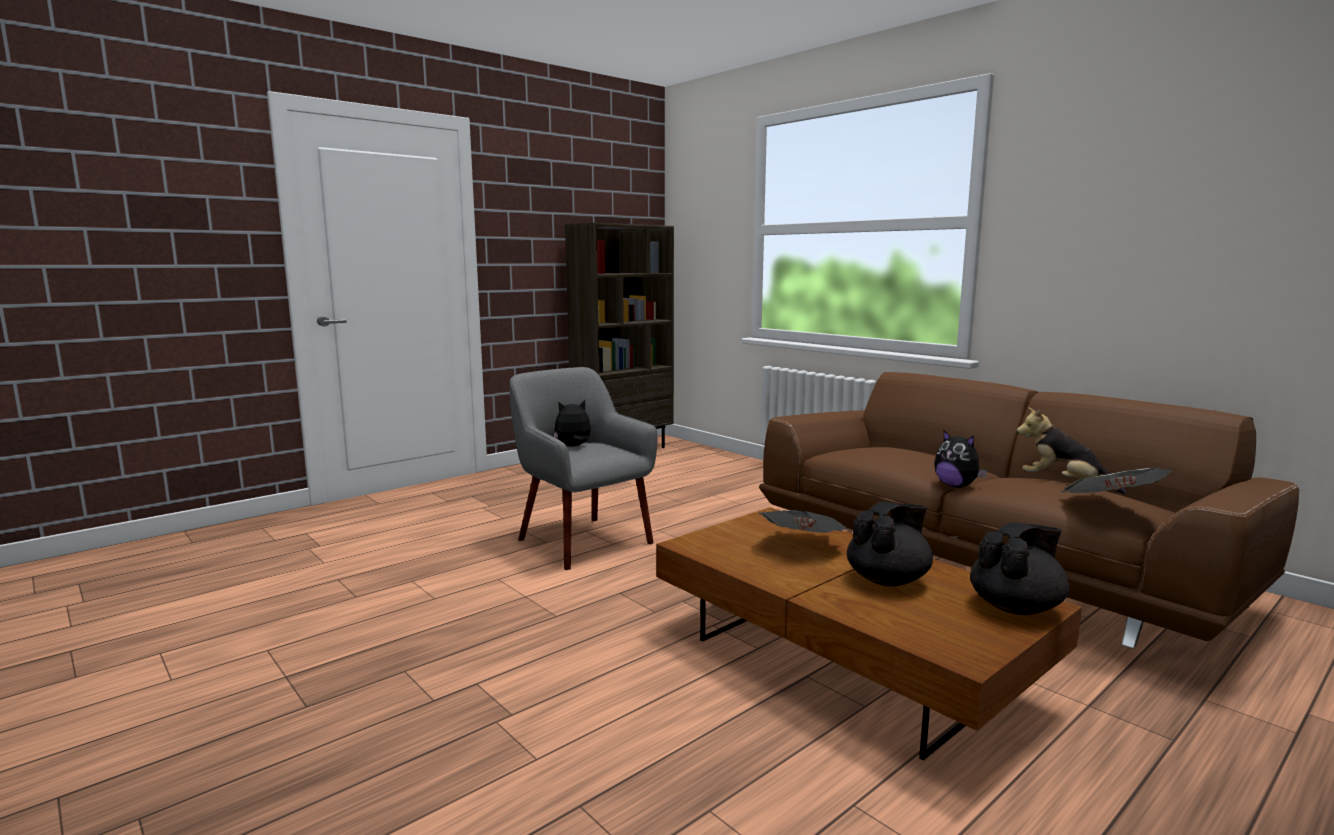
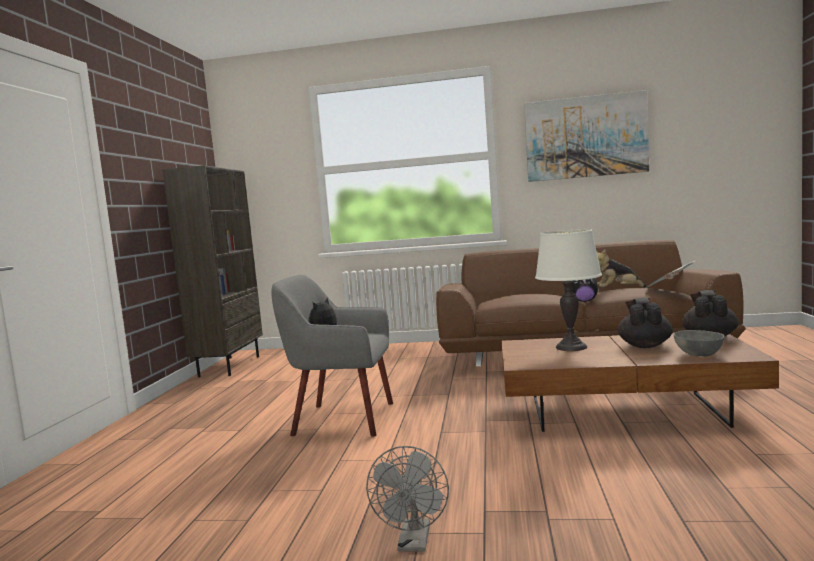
camera: 40 degrees left, 5 degrees down
newspaper [759,510,848,533] -> white table lamp [535,229,602,351]
none -> grey fan [366,446,449,552]
none -> picture [524,90,649,182]
none -> grey bowl [674,330,724,357]

